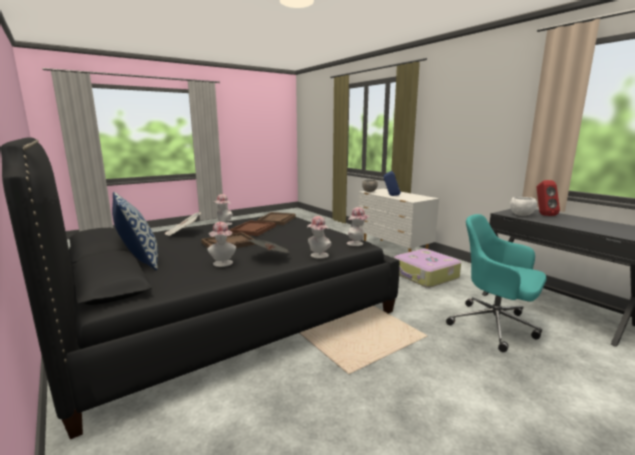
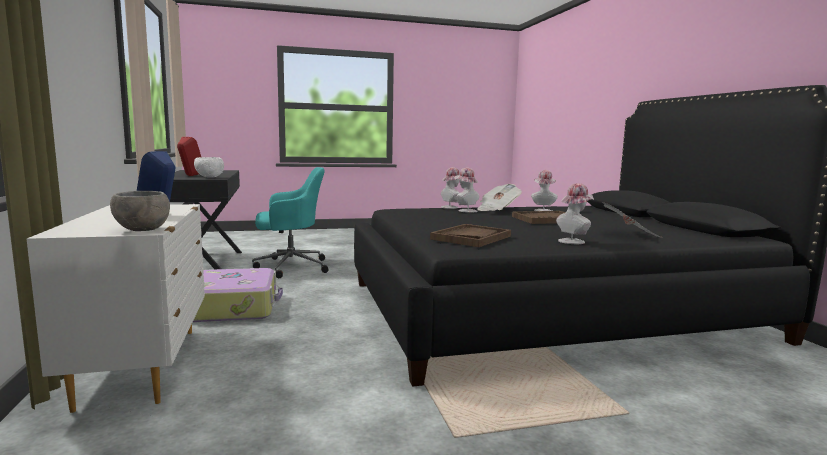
camera: 160 degrees left, 5 degrees down
pillow [112,192,158,270] -> none
brown tray [230,220,276,236] -> none
hat [347,207,370,246] -> hat moved to [455,168,479,213]
turquoise office chair [446,214,546,352] -> turquoise office chair turned 75 degrees counterclockwise [252,167,328,278]

